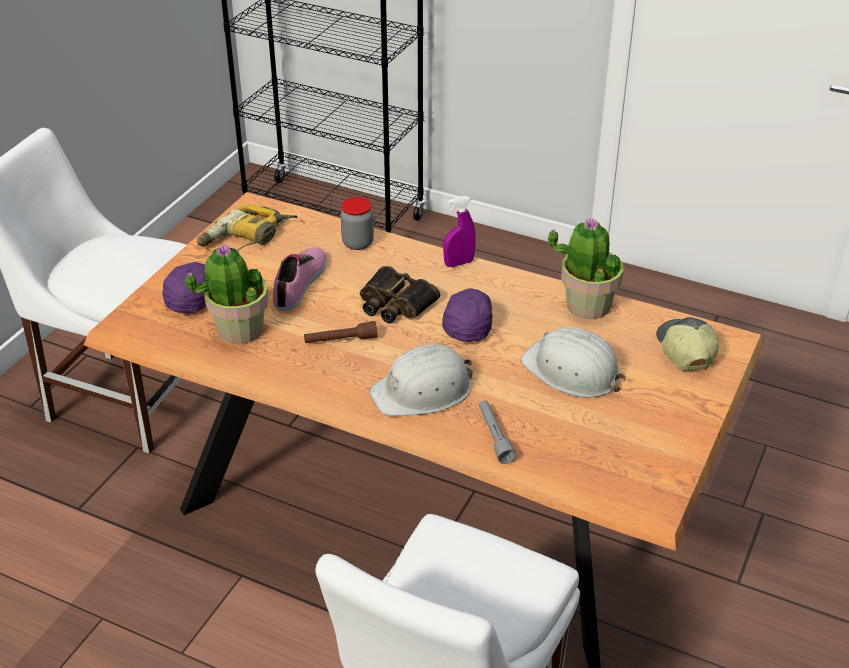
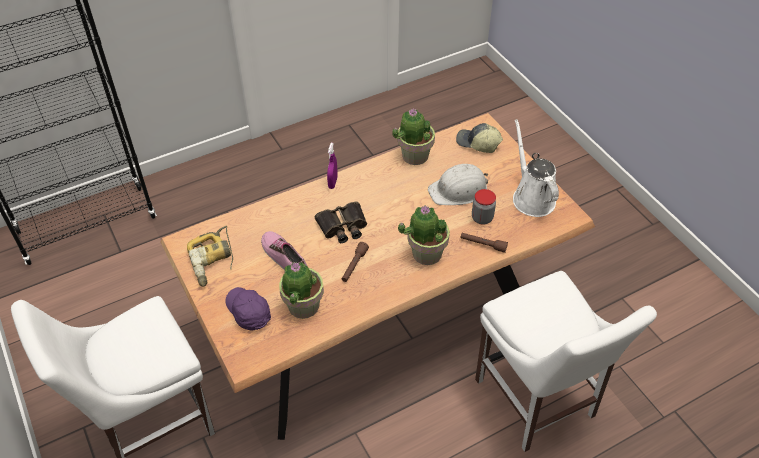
camera: 55 degrees left, 10 degrees up
jar [341,197,374,250] -> jar moved to [472,189,496,225]
white hard hat [369,344,473,416] -> potted plant [398,205,450,265]
purple cap [442,288,492,342] -> none
grey flashlight [479,400,517,464] -> brown flashlight [460,233,508,253]
none -> white watering can [513,119,559,217]

